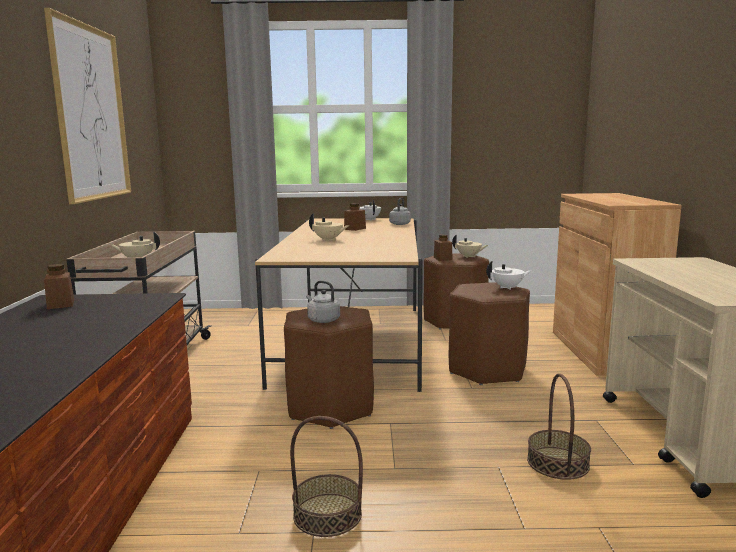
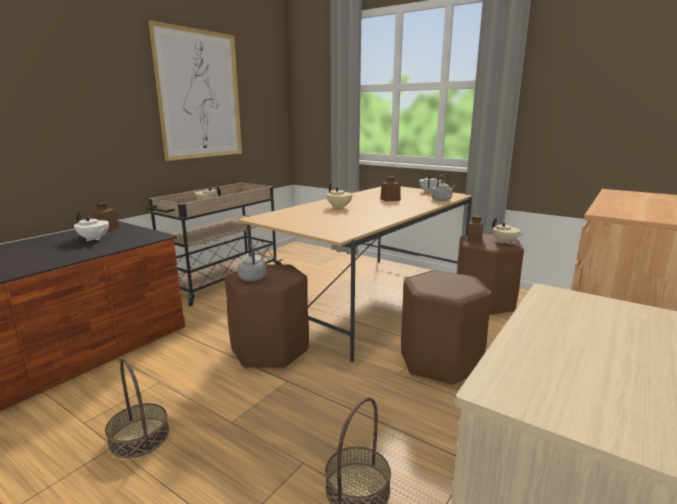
camera: 35 degrees right, 5 degrees up
white teapot [486,261,532,290] -> white teapot moved to [74,211,109,241]

